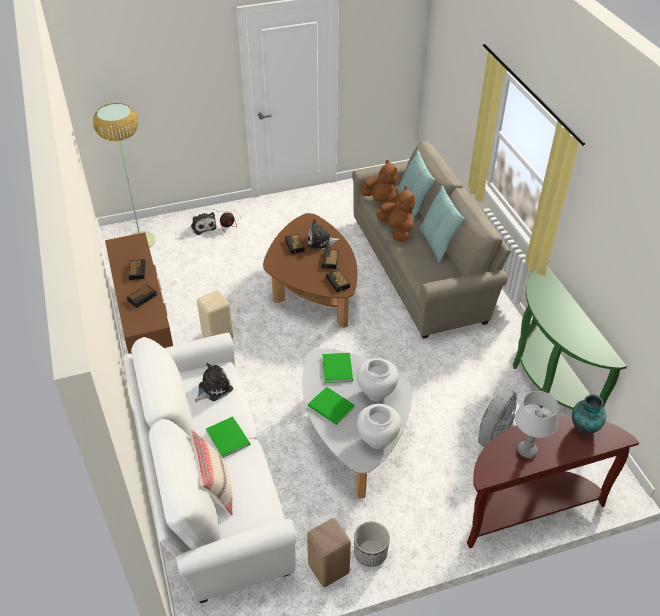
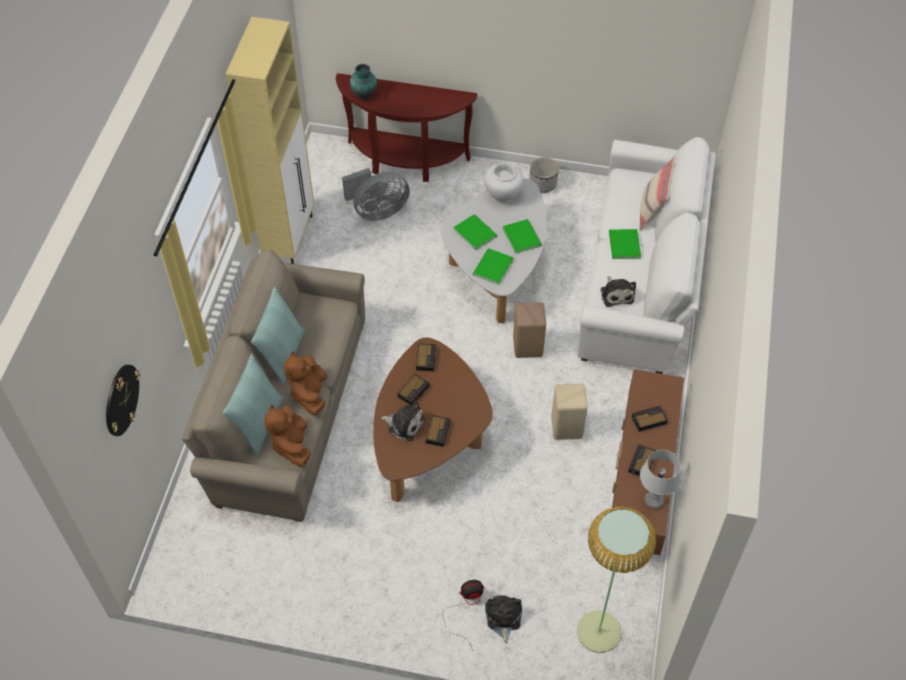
camera: 150 degrees left, 10 degrees up
plush toy [195,363,233,402] -> plush toy turned 90 degrees counterclockwise [600,276,636,307]
beige stool [307,518,351,587] -> beige stool moved to [513,302,546,358]
white vase [357,358,399,401] -> green book [453,214,497,250]
green console table [513,266,627,410] -> beige cabinet [225,17,314,264]
grey table lamp [515,391,559,458] -> grey table lamp moved to [640,450,682,509]
none -> wall clock [106,364,140,436]

